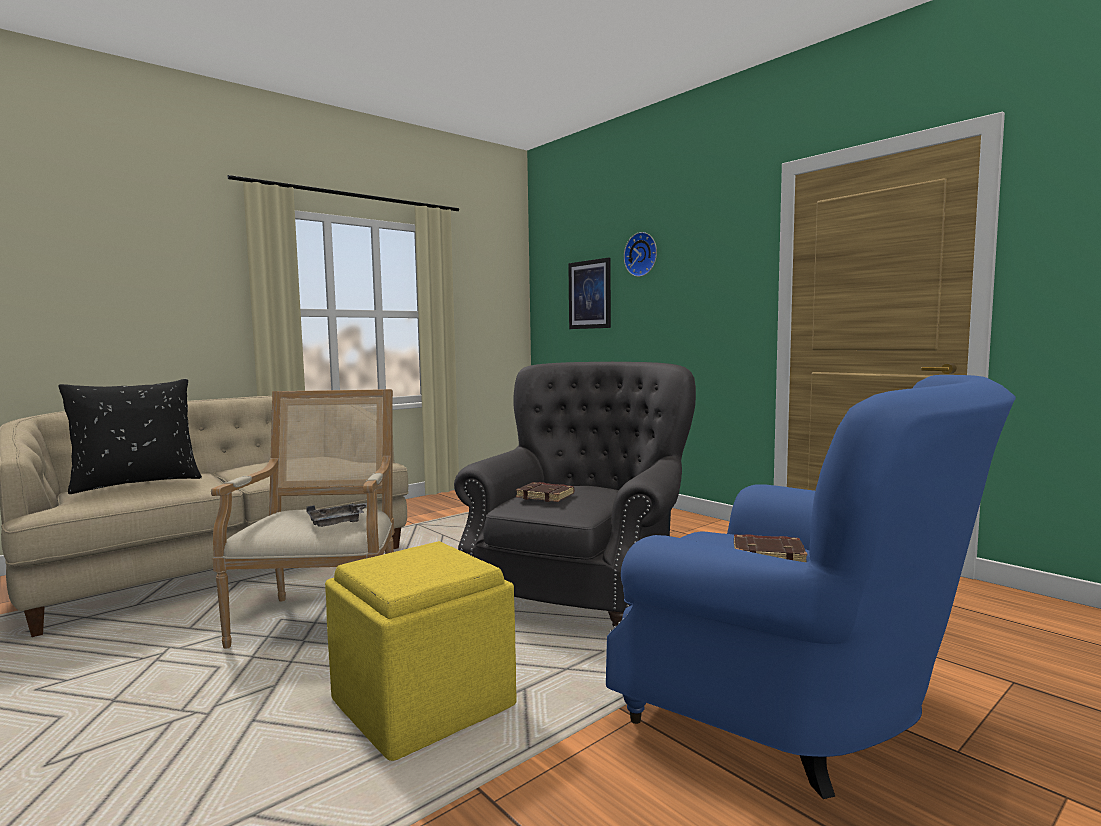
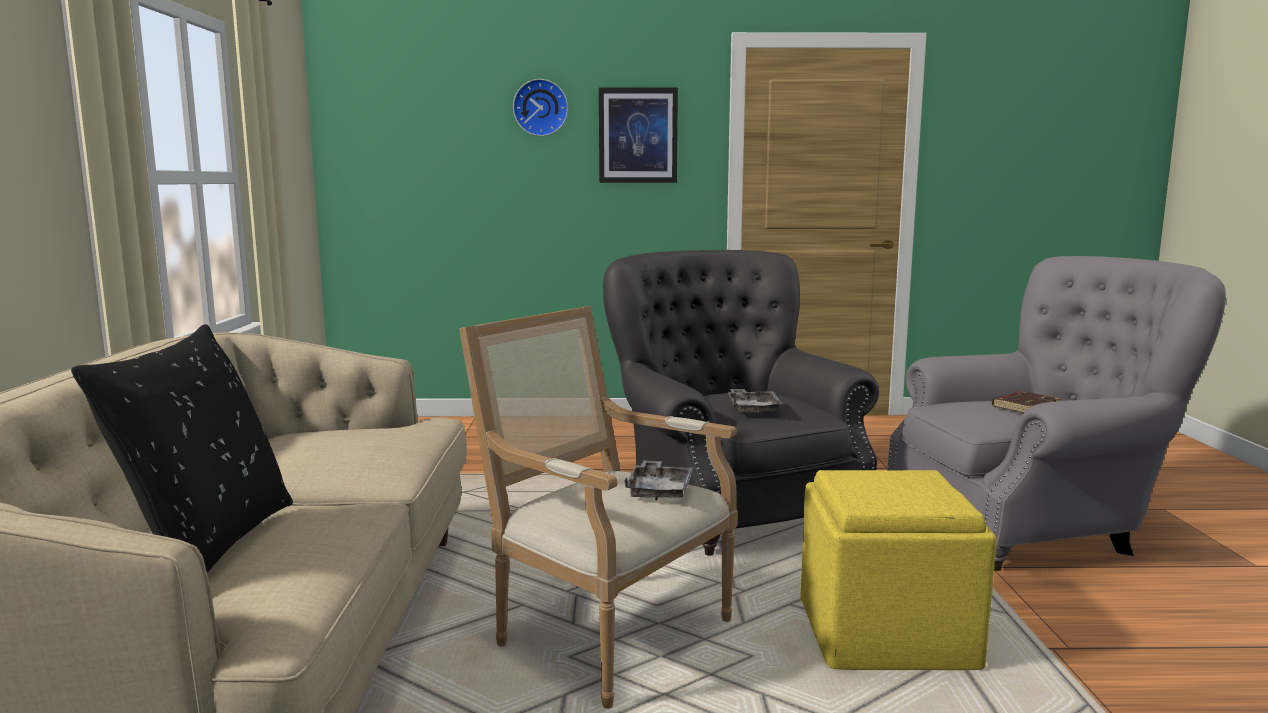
camera: 50 degrees left, 5 degrees up
brown book [516,482,574,502] -> grey tray [728,389,783,414]
picture [568,258,611,329] -> picture moved to [599,87,678,183]
blue armchair [606,375,1016,799] -> grey armchair [887,256,1226,571]

